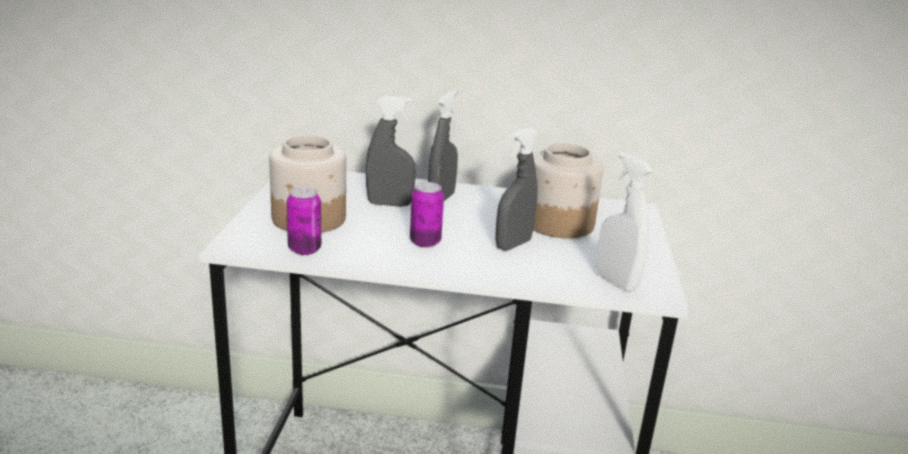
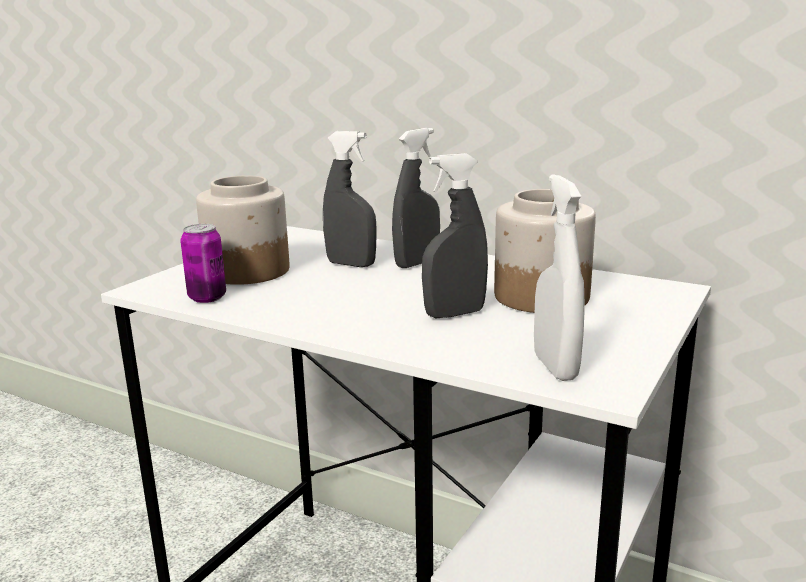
camera: 25 degrees right, 5 degrees down
can [410,182,444,248] -> none

